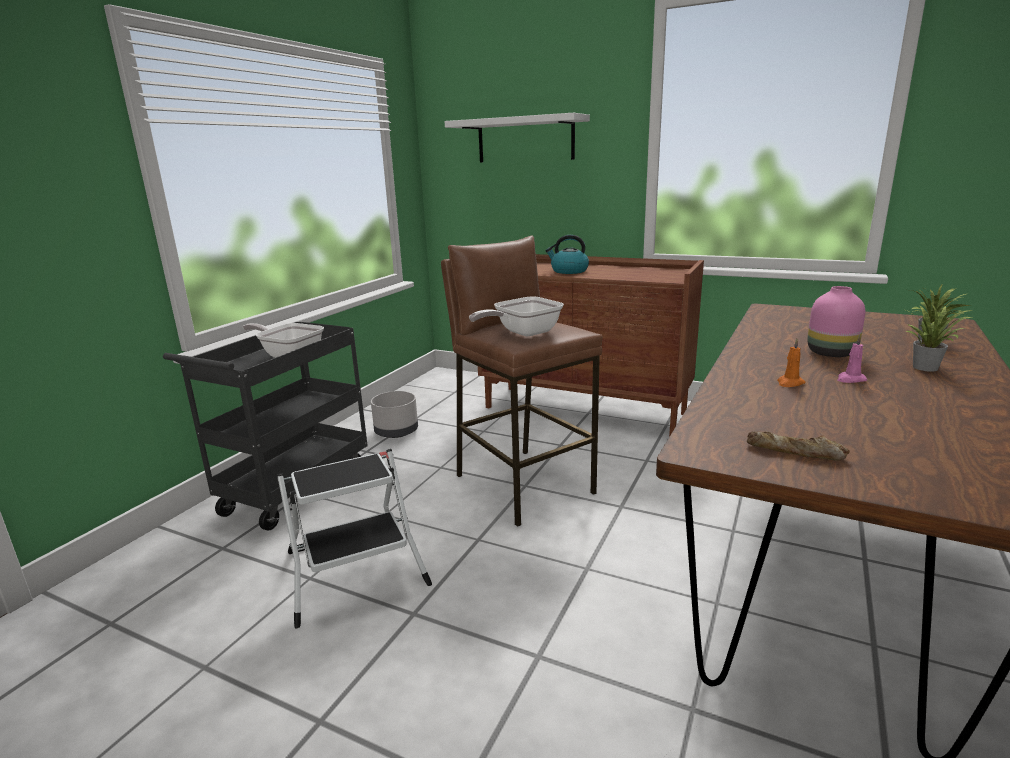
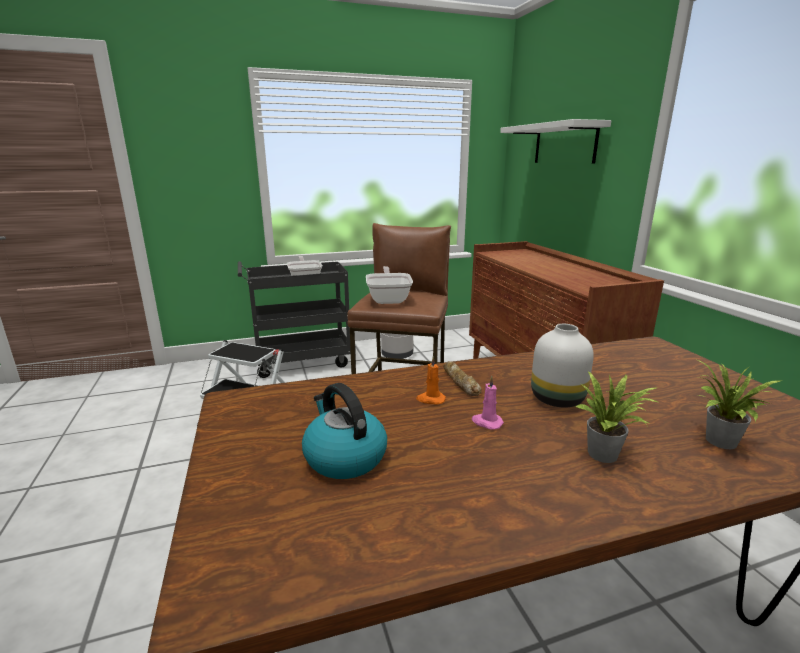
camera: 45 degrees right, 0 degrees up
frying pan [469,297,564,336] -> frying pan turned 75 degrees clockwise [366,266,413,304]
kettle [545,235,589,274] -> kettle moved to [302,383,387,479]
bread [747,432,850,461] -> bread moved to [443,361,482,396]
pink vase [807,286,865,357] -> white vase [531,324,594,408]

